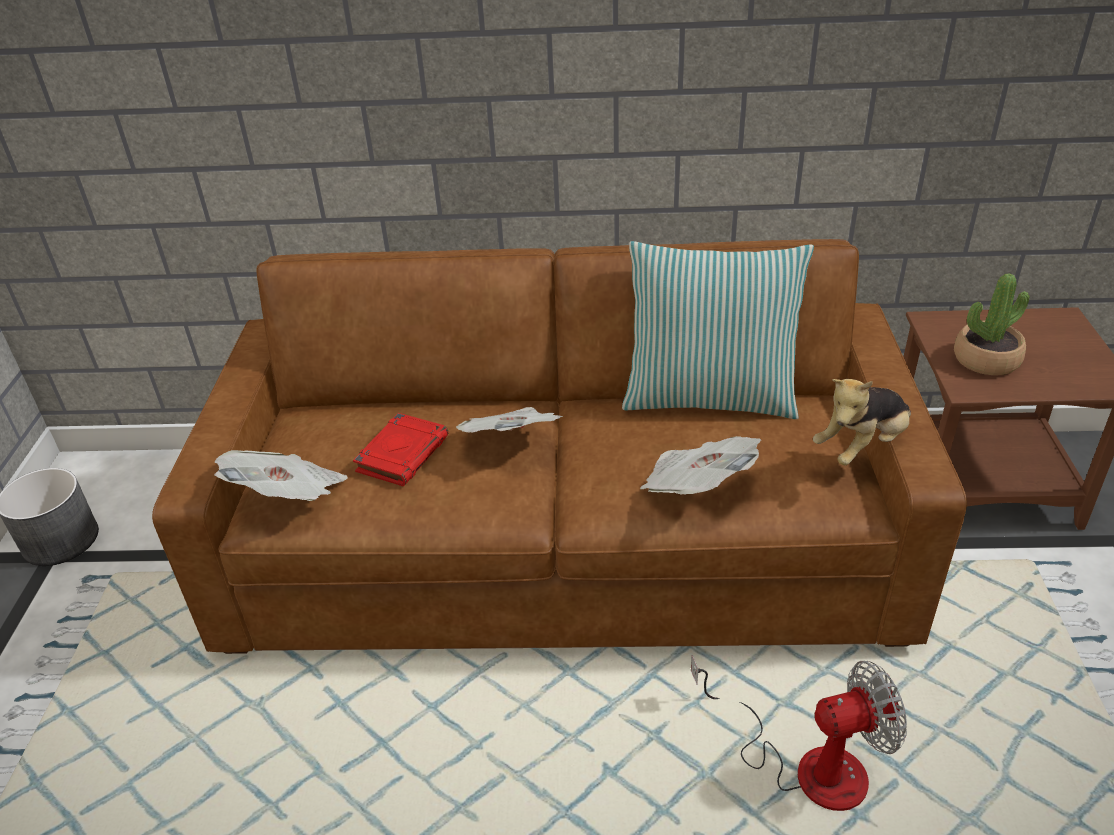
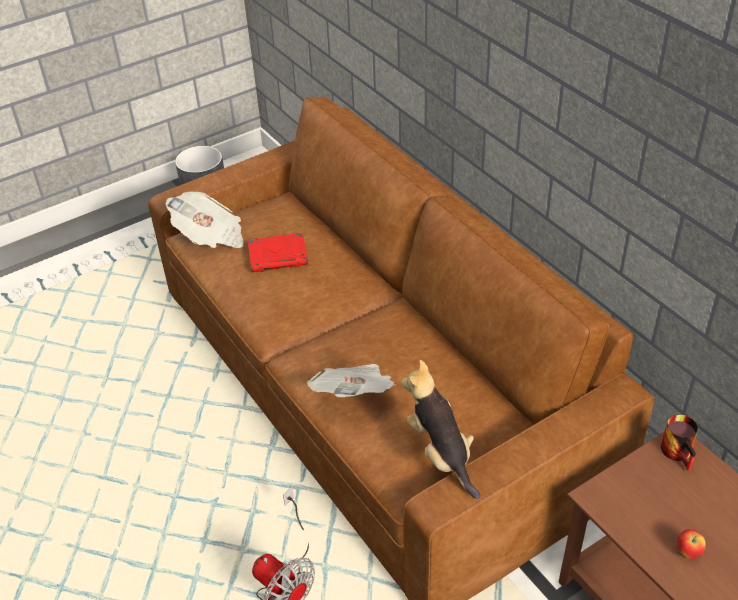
camera: 55 degrees right, 5 degrees up
newspaper [456,407,564,433] -> none
pillow [622,241,814,419] -> none
plush toy [813,379,911,465] -> plush toy turned 45 degrees clockwise [401,360,480,499]
potted plant [954,273,1030,375] -> none
none -> mug [661,415,698,471]
none -> apple [677,529,706,559]

